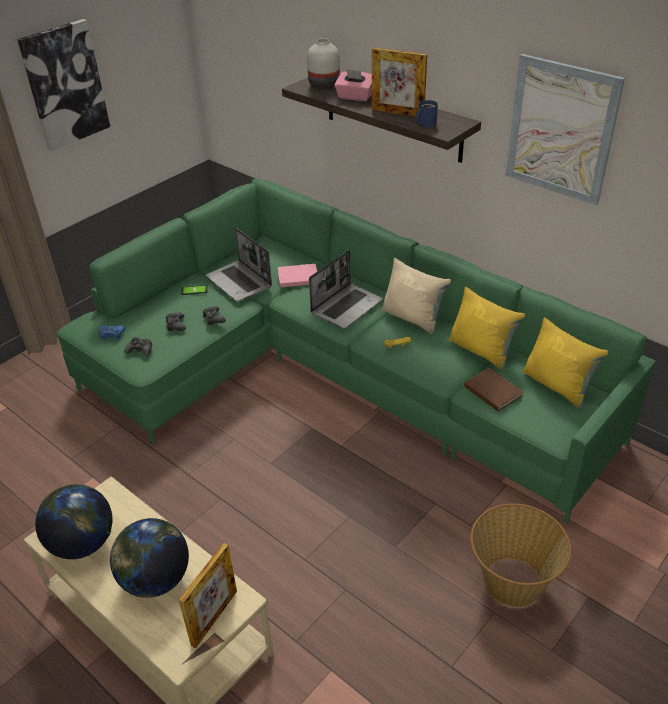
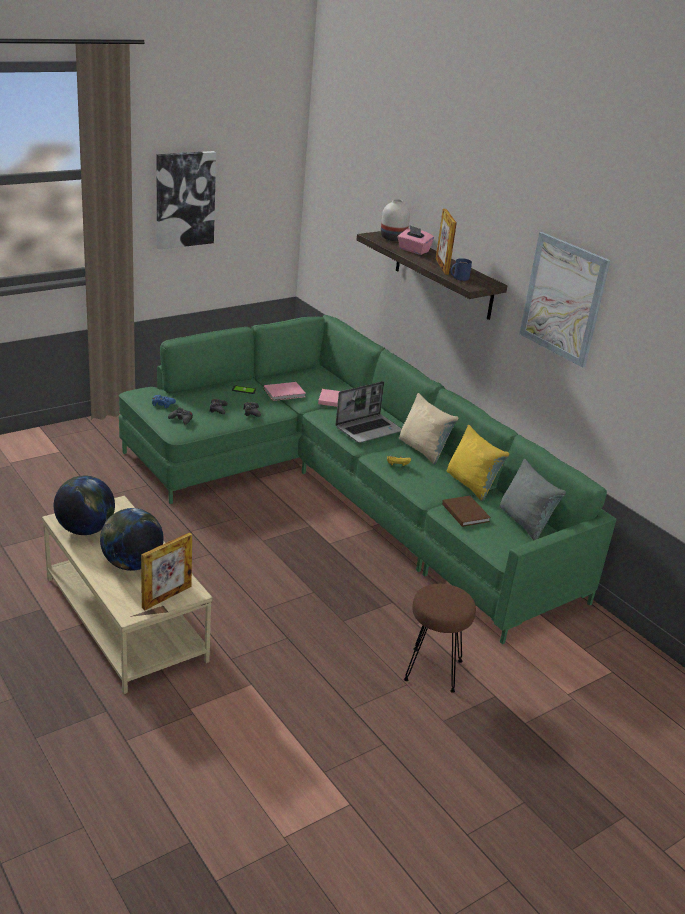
camera: 10 degrees right, 10 degrees down
laptop [206,228,272,301] -> pink book [264,382,306,401]
picture frame [372,48,427,117] -> picture frame turned 45 degrees clockwise [436,209,457,275]
basket [470,504,572,607] -> brown stool [404,584,476,692]
yellow pillow [523,317,608,408] -> grey pillow [499,459,566,540]

